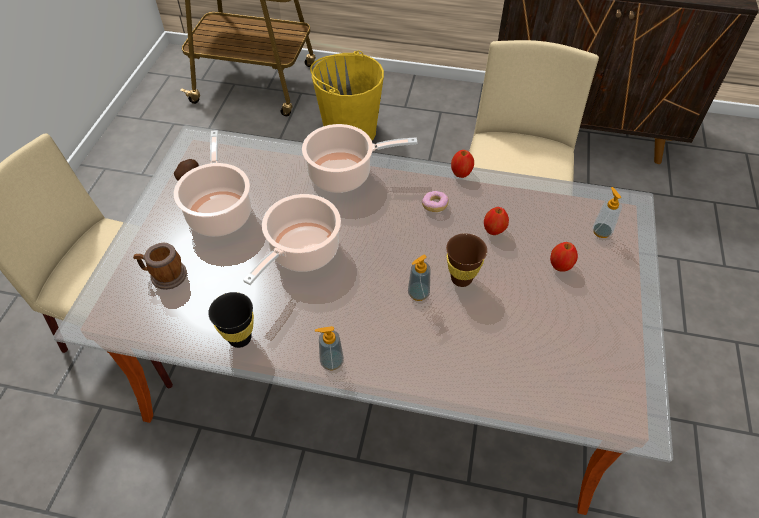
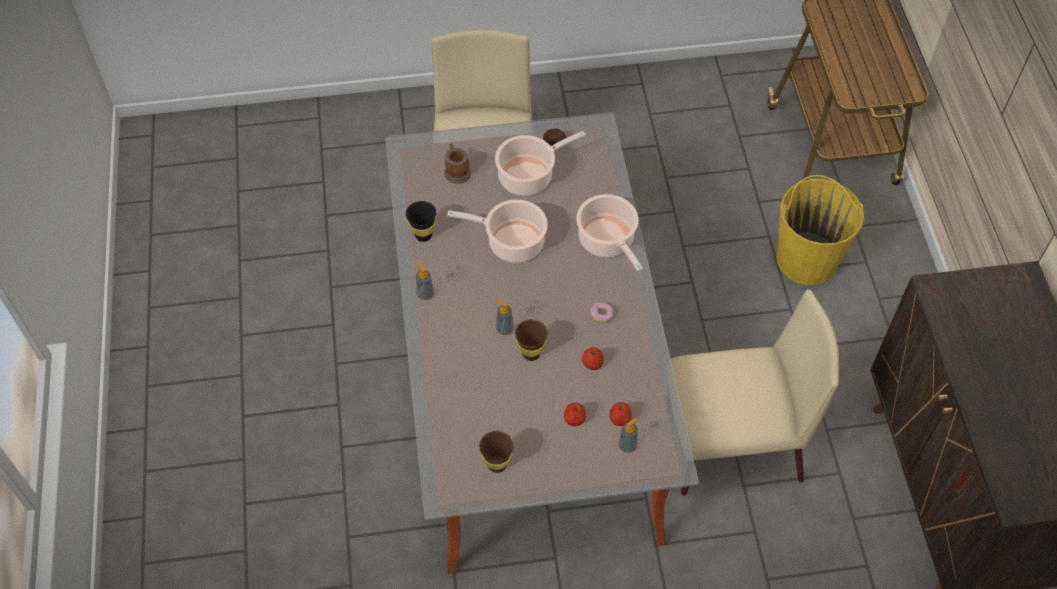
camera: 70 degrees right, 5 degrees up
apple [451,150,474,178] -> apple moved to [610,402,632,426]
none -> brown cup [479,431,514,473]

